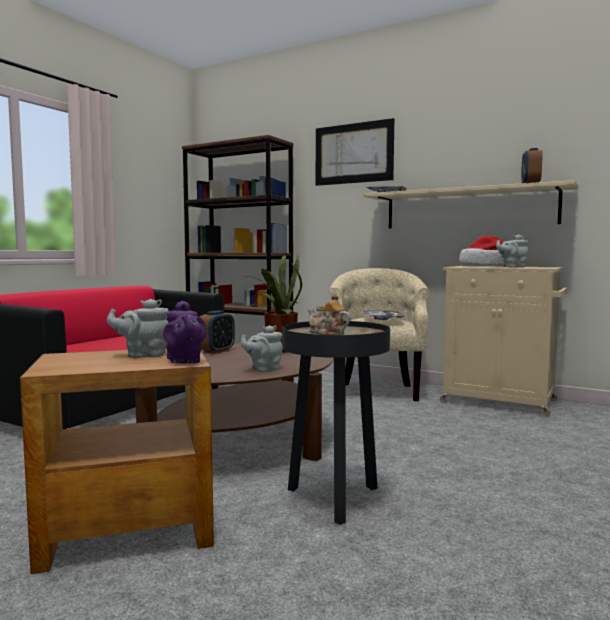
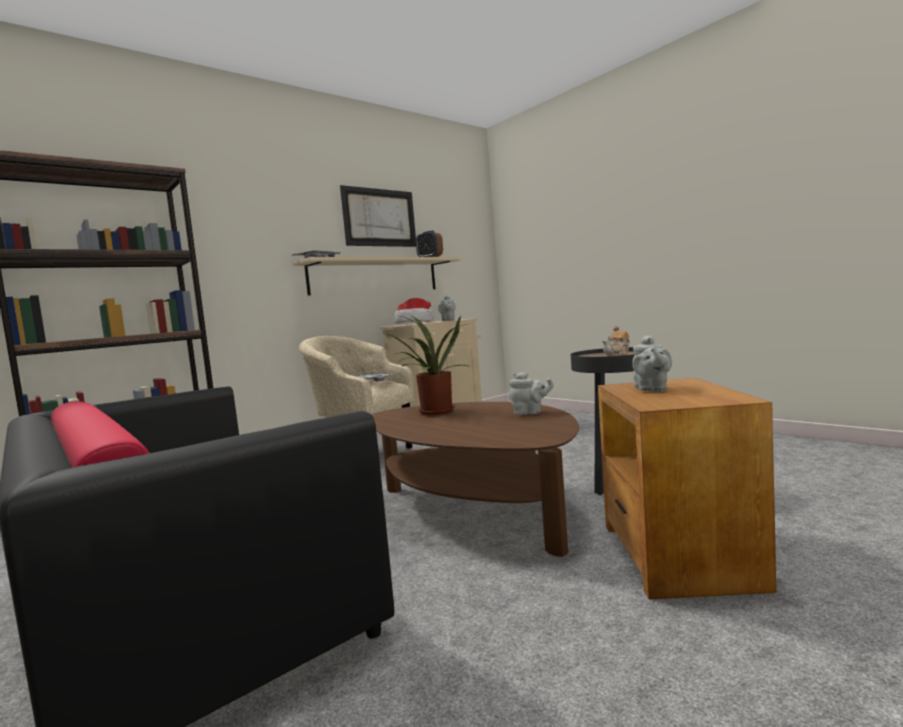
camera: 70 degrees left, 0 degrees up
purple teapot [163,301,207,364] -> none
alarm clock [200,310,235,354] -> none
grey teapot [241,325,283,372] -> grey teapot turned 60 degrees counterclockwise [509,372,554,415]
picture [316,118,394,186] -> picture moved to [340,185,416,247]

